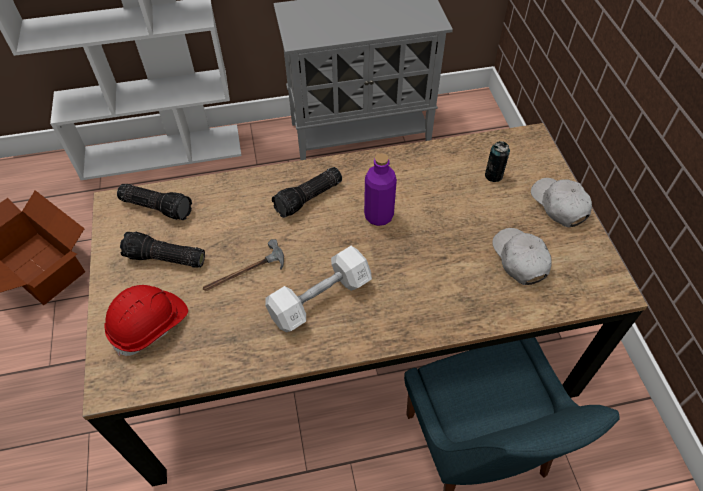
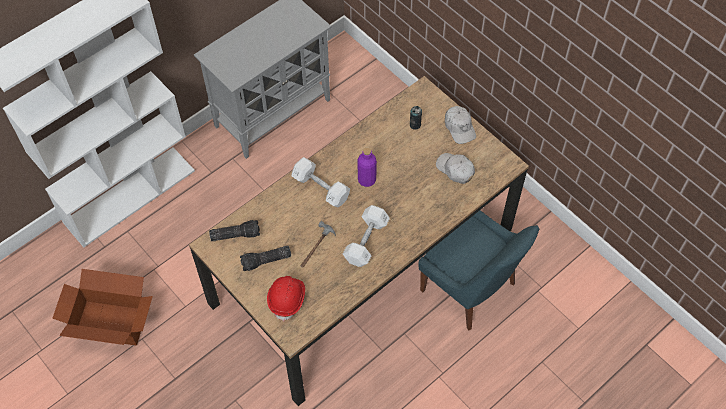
camera: 30 degrees left, 5 degrees up
flashlight [272,167,342,218] -> white dumbbell [291,157,350,207]
white cap [531,178,592,227] -> white cap turned 150 degrees counterclockwise [445,106,476,144]

